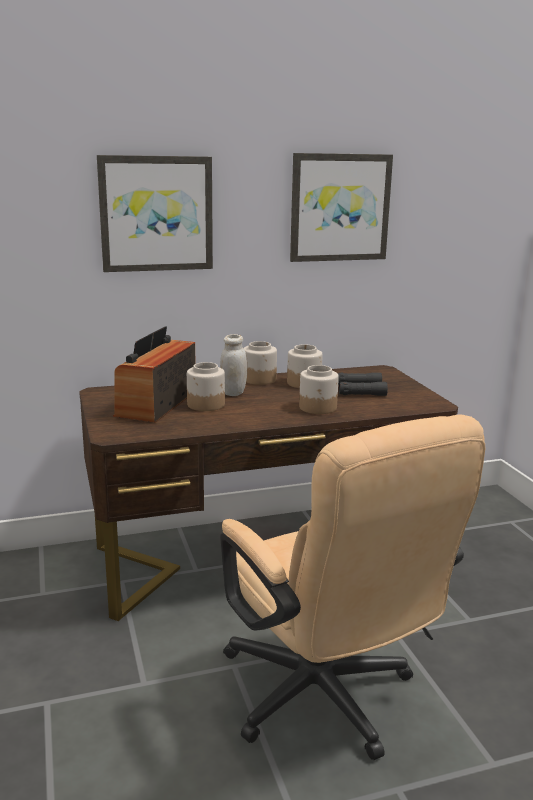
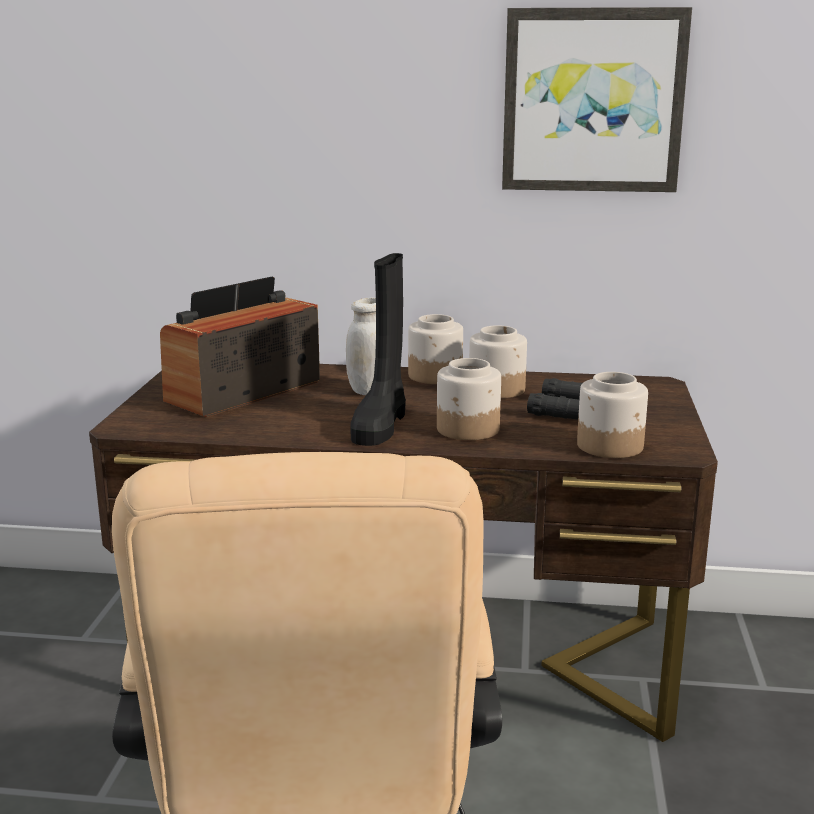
camera: 25 degrees right, 0 degrees up
picture [97,155,213,272] -> none
jar [187,362,225,411] -> jar moved to [577,372,648,458]
none -> black boot [350,253,406,446]

